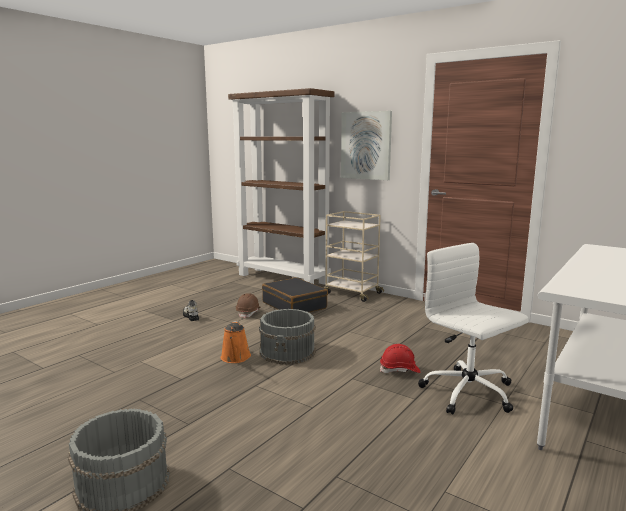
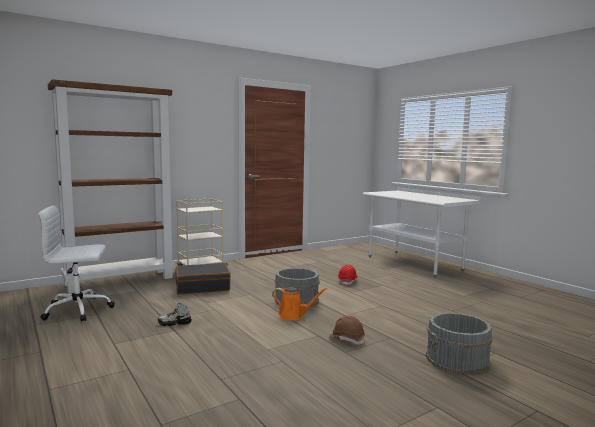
camera: 70 degrees left, 5 degrees down
brown hard hat [236,293,261,319] -> brown hard hat moved to [329,316,365,345]
picture [341,111,392,180] -> none
white office chair [418,243,529,414] -> white office chair moved to [38,205,115,322]

